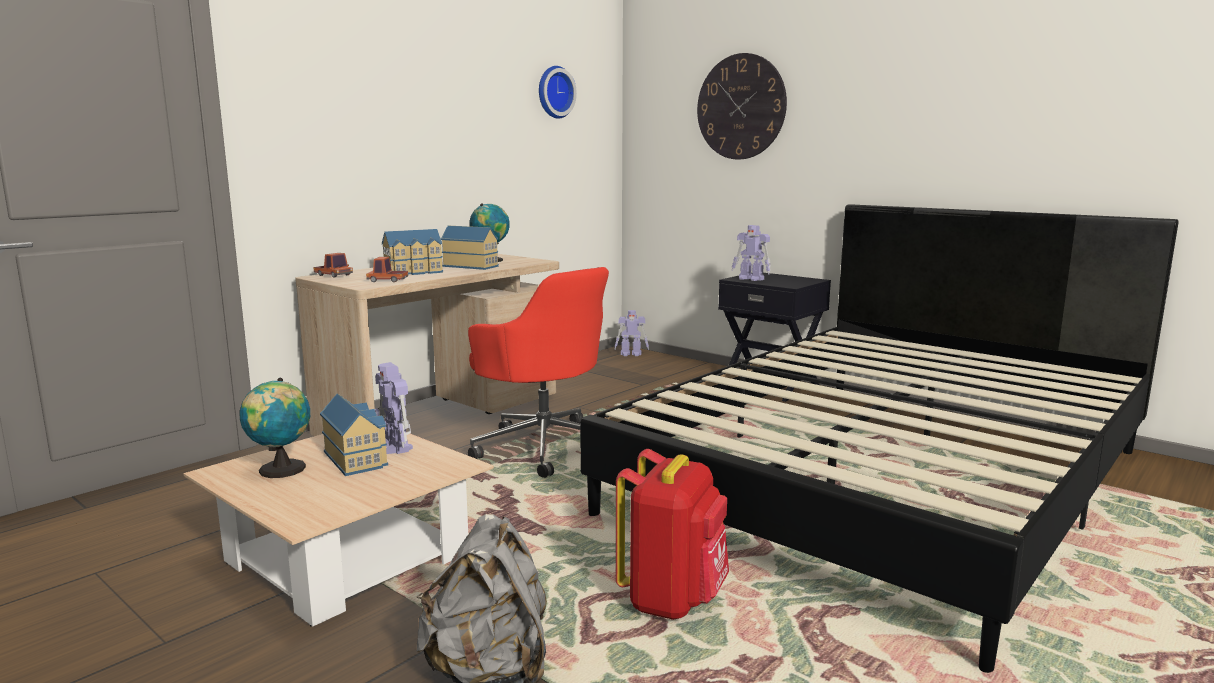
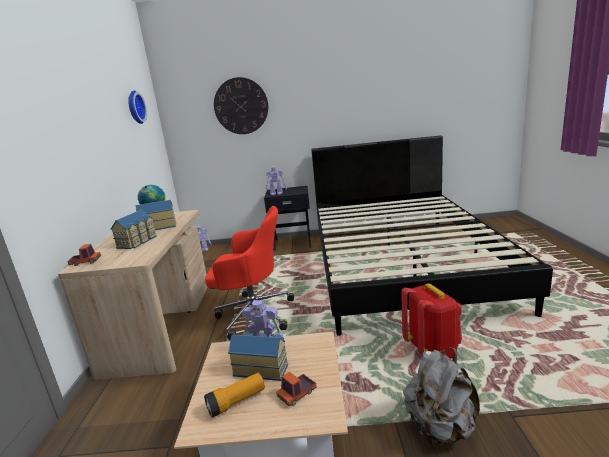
camera: 40 degrees left, 5 degrees up
globe [240,378,310,478] -> flashlight [204,373,265,418]
toy truck [366,257,408,282] -> toy truck moved to [276,372,317,407]

